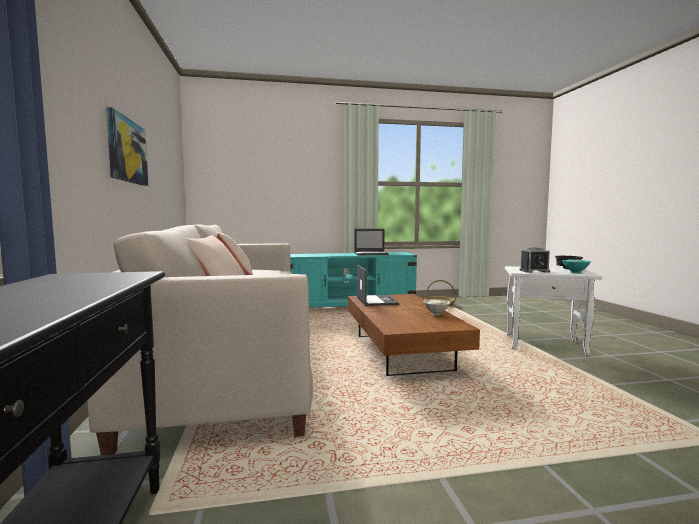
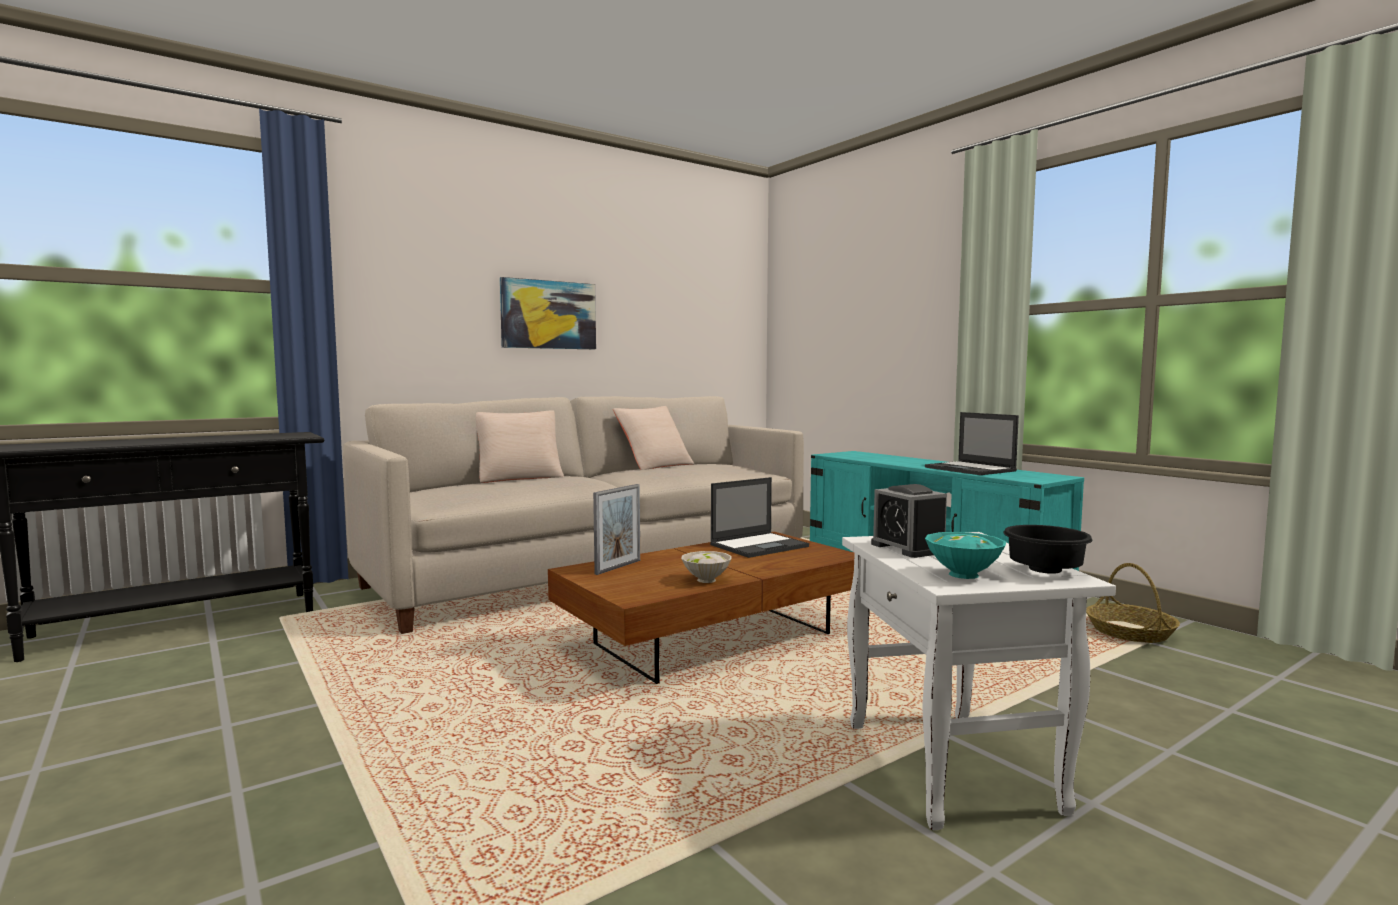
camera: 65 degrees right, 0 degrees up
none -> picture frame [593,484,640,575]

